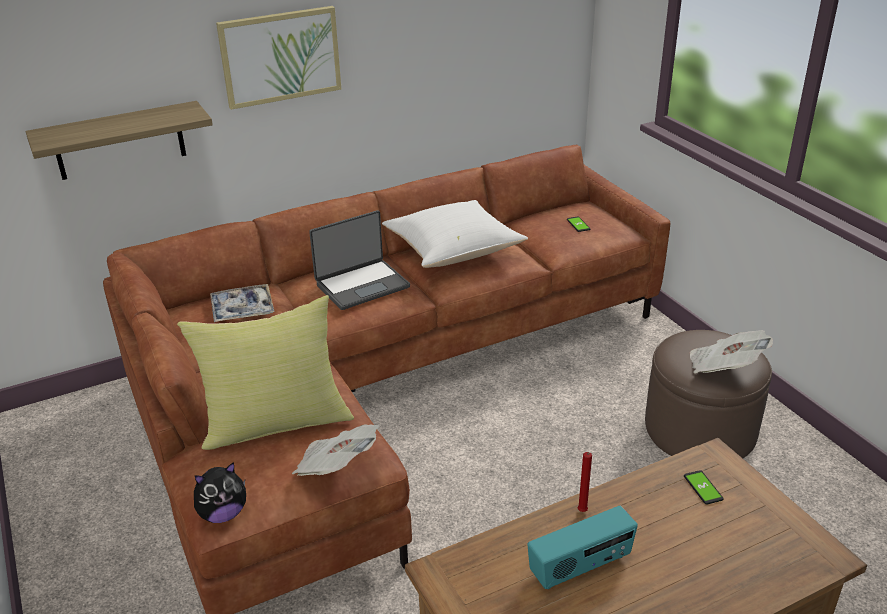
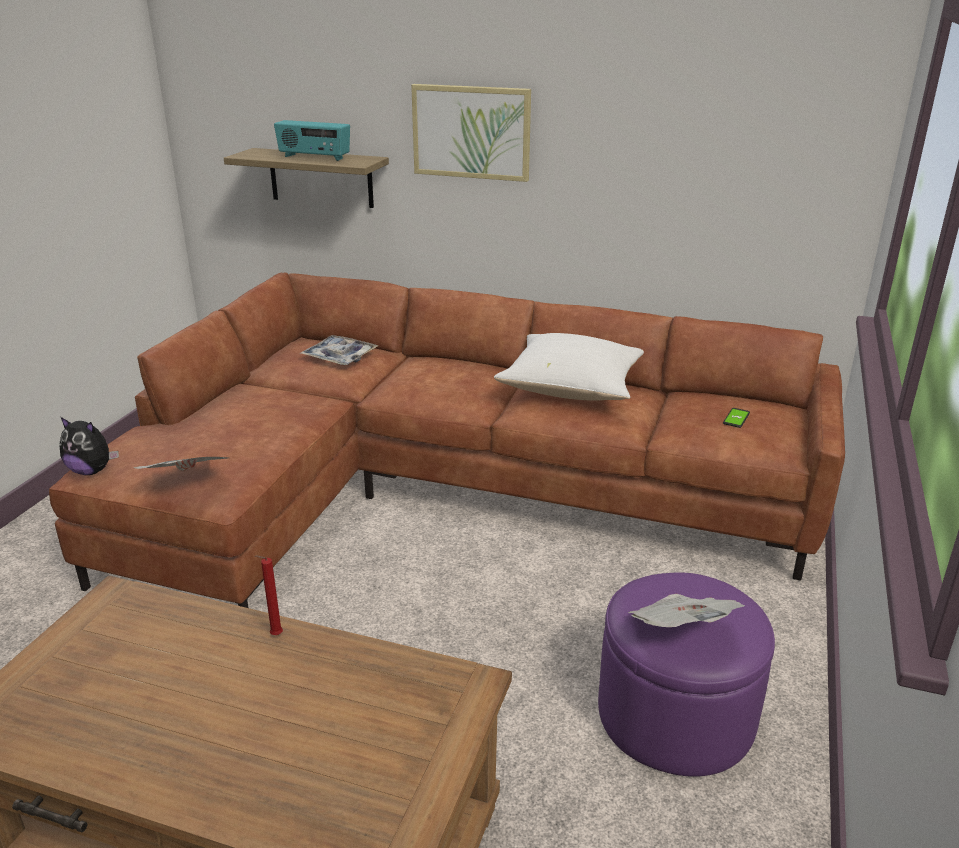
camera: 45 degrees right, 5 degrees down
yellow pillow [177,295,354,450] -> none
laptop [309,210,410,310] -> none
radio [527,506,638,589] -> radio moved to [274,120,350,161]
brown ottoman [645,330,772,458] -> purple ottoman [598,572,775,777]
phone [684,470,724,504] -> none

